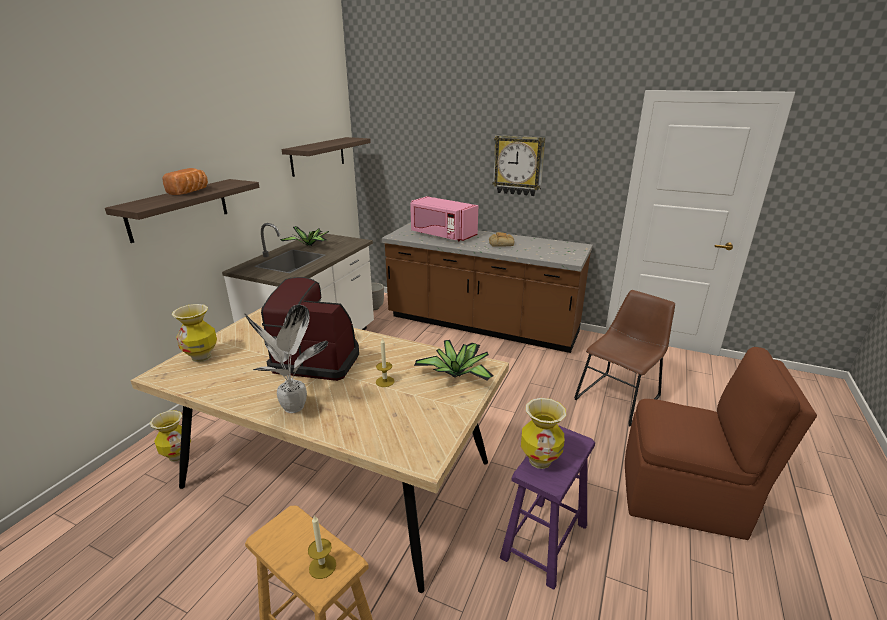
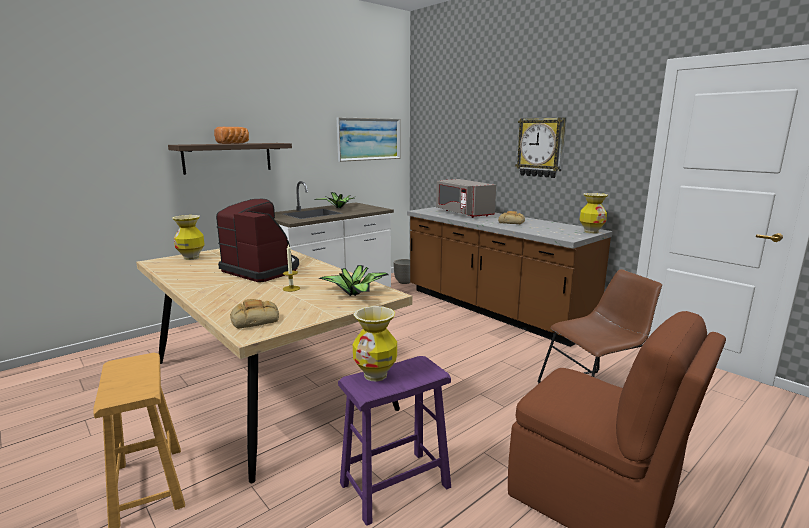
camera: 25 degrees right, 10 degrees down
vase [150,410,191,462] -> vase moved to [580,193,608,234]
potted plant [245,305,328,413] -> none
shelf [282,137,371,177] -> picture [337,117,400,162]
candle [308,515,336,579] -> none
pink microwave [410,196,478,241] -> grey microwave [436,179,496,218]
none -> bread [230,299,279,329]

